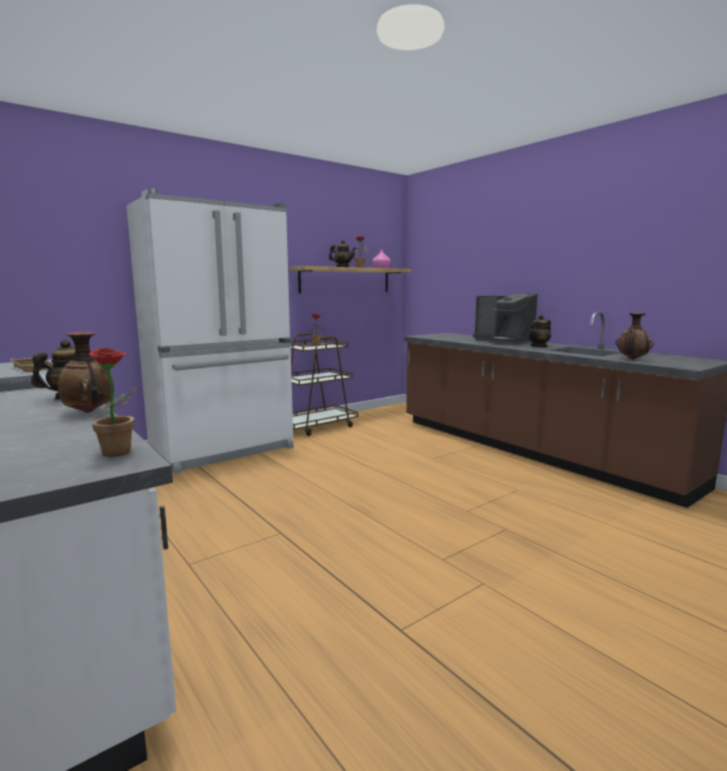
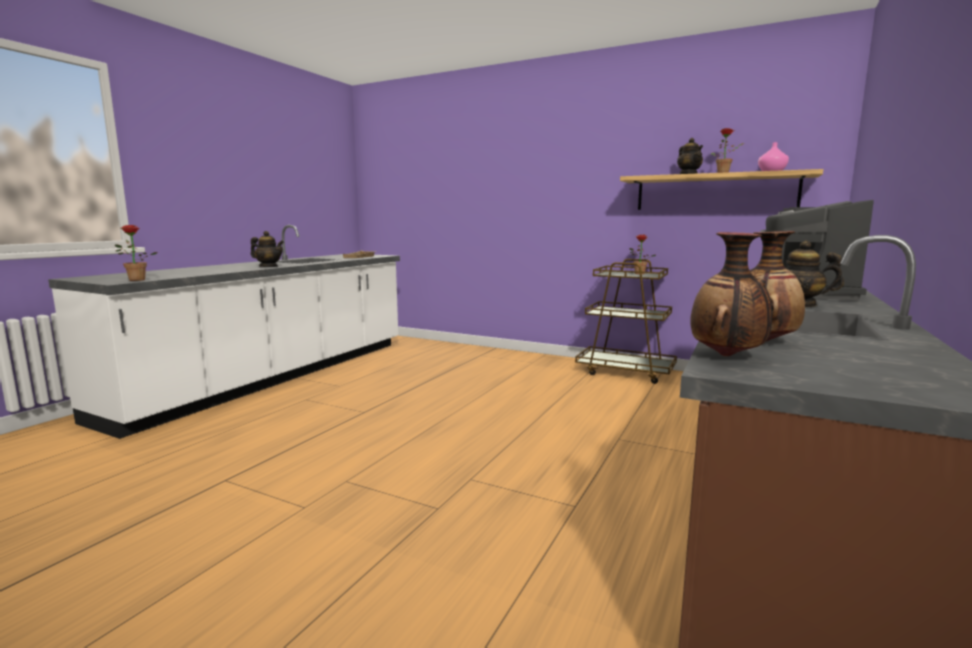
camera: 65 degrees right, 0 degrees up
vase [58,332,114,413] -> vase moved to [690,232,772,356]
white fridge [126,188,294,474] -> none

